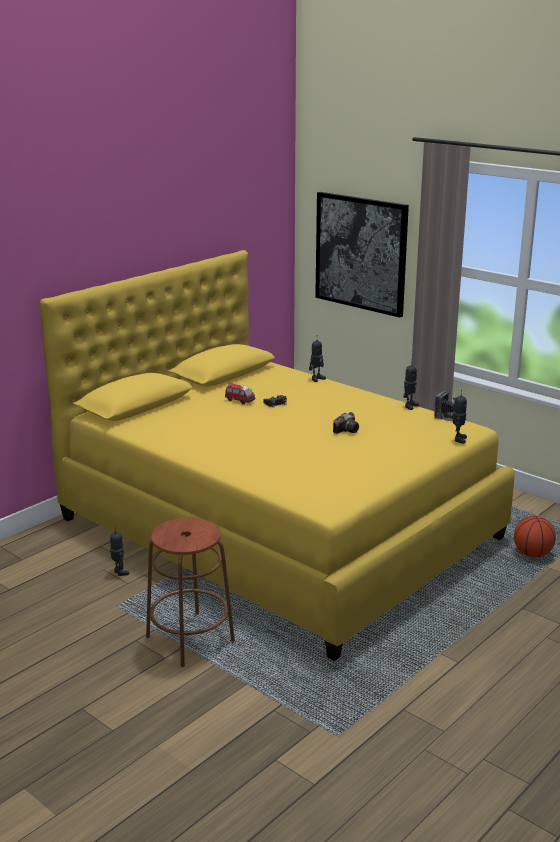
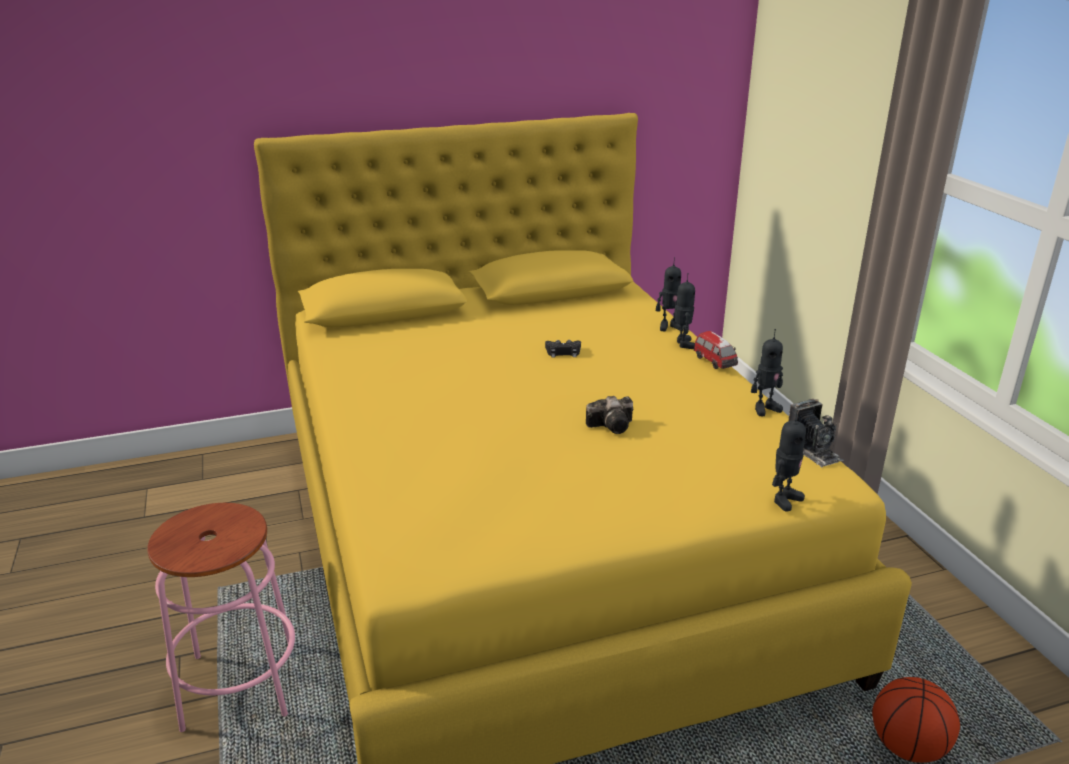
camera: 30 degrees right, 5 degrees up
toy robot [110,527,129,576] -> toy robot moved to [675,273,695,349]
brown stool [146,518,235,667] -> pink stool [147,503,295,732]
toy car [225,383,255,404] -> toy car moved to [694,331,738,369]
picture [315,192,409,318] -> none

